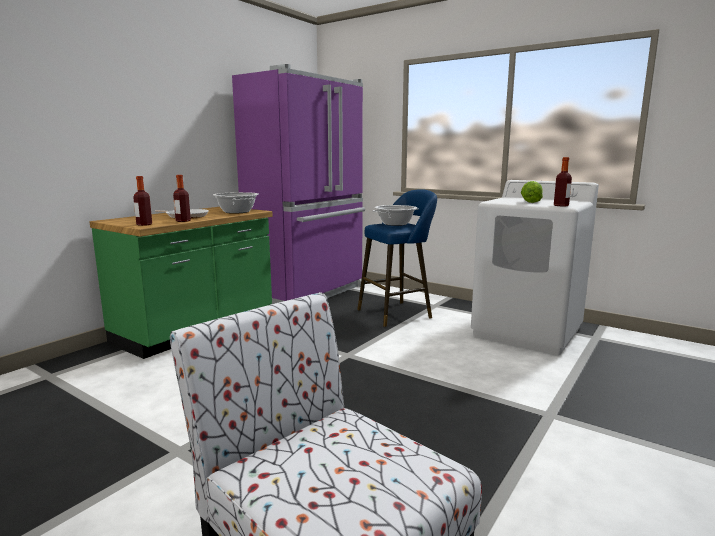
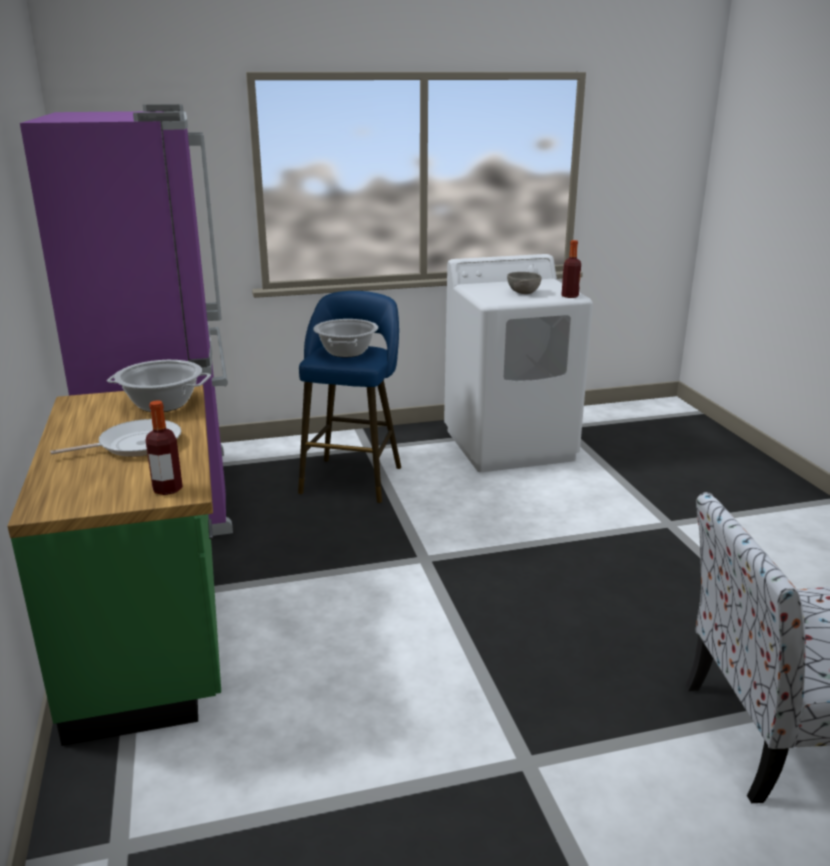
camera: 50 degrees left, 10 degrees up
bottle [173,175,191,222] -> none
lettuce [521,181,543,203] -> grey bowl [507,272,541,294]

